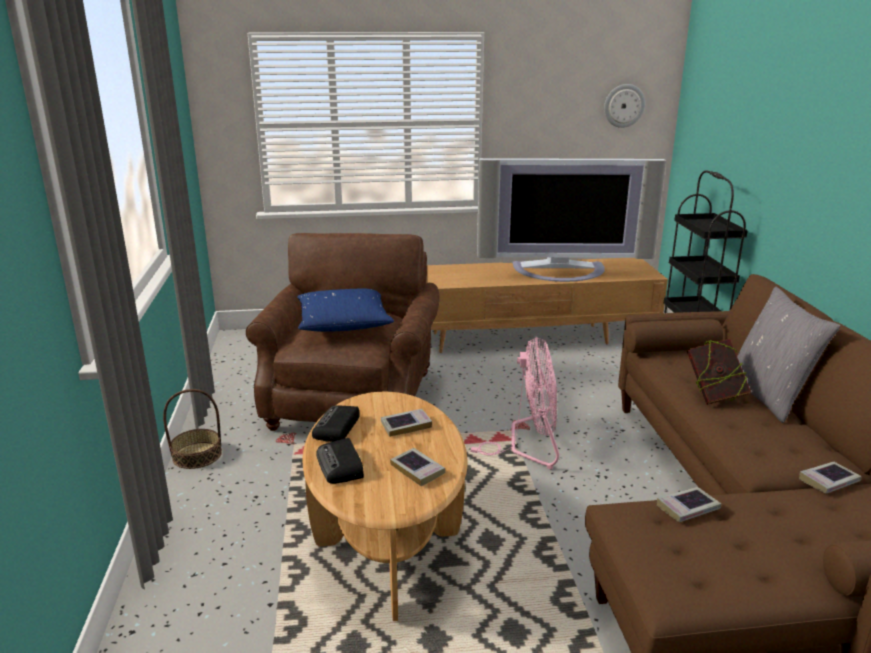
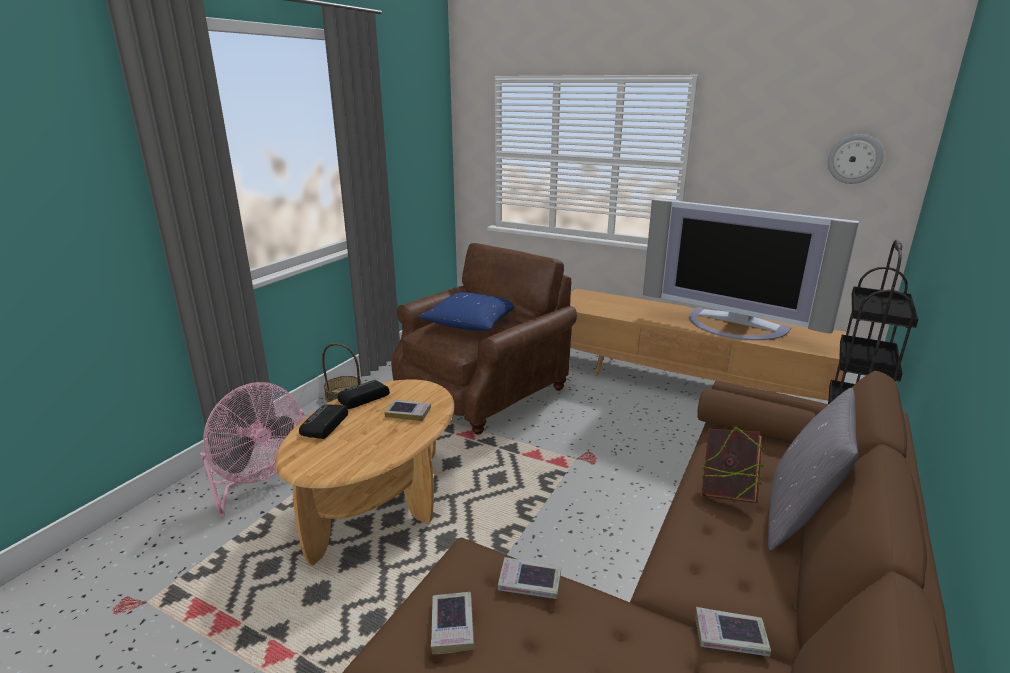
camera: 35 degrees right, 0 degrees up
book [390,448,445,486] -> book moved to [431,592,474,655]
pink fan [469,337,559,470] -> pink fan moved to [200,382,305,517]

